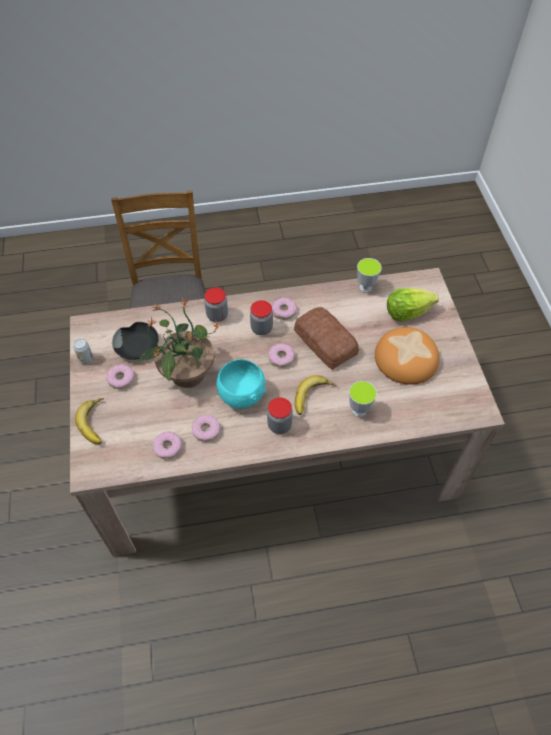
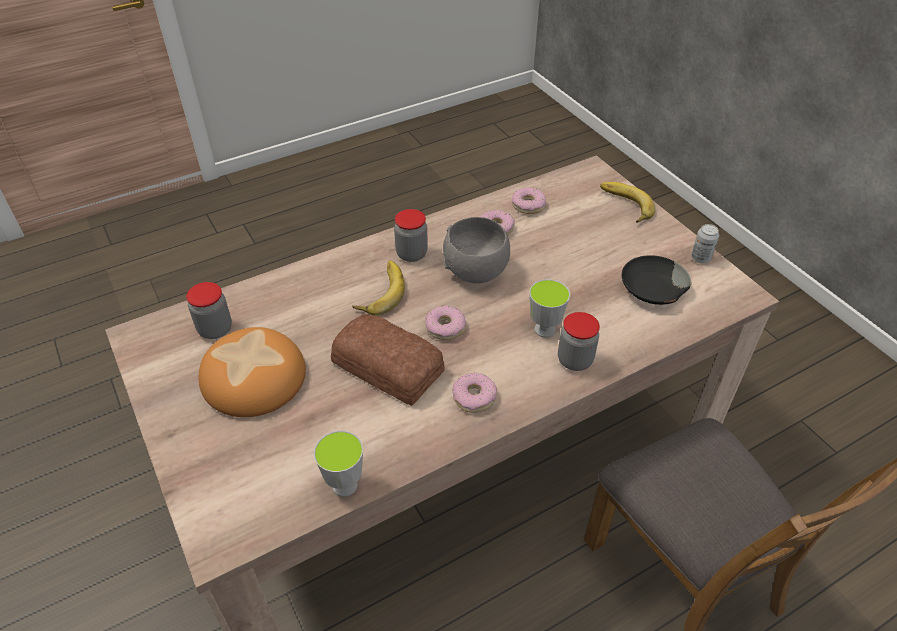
camera: 160 degrees right, 10 degrees down
donut [107,364,134,389] -> none
potted plant [137,298,221,388] -> none
turquoise bowl [217,359,266,409] -> grey bowl [443,217,510,283]
jar [250,300,273,335] -> jar moved to [186,282,232,339]
cup [349,381,377,417] -> cup moved to [529,279,570,338]
lettuce [387,288,439,322] -> none

